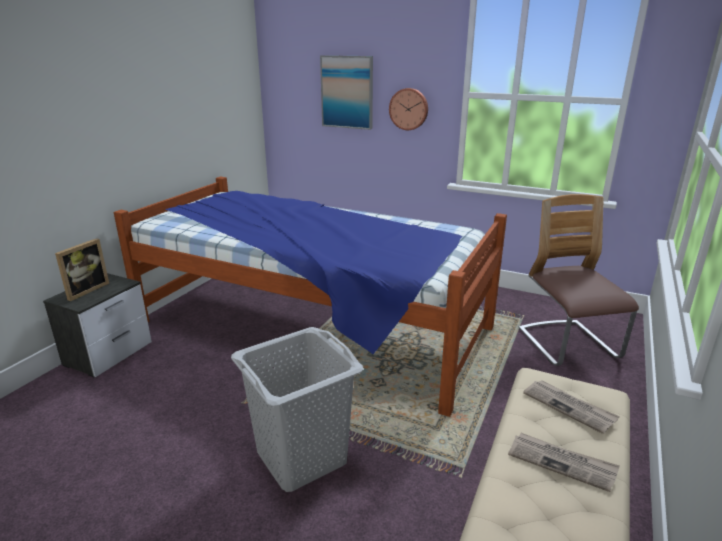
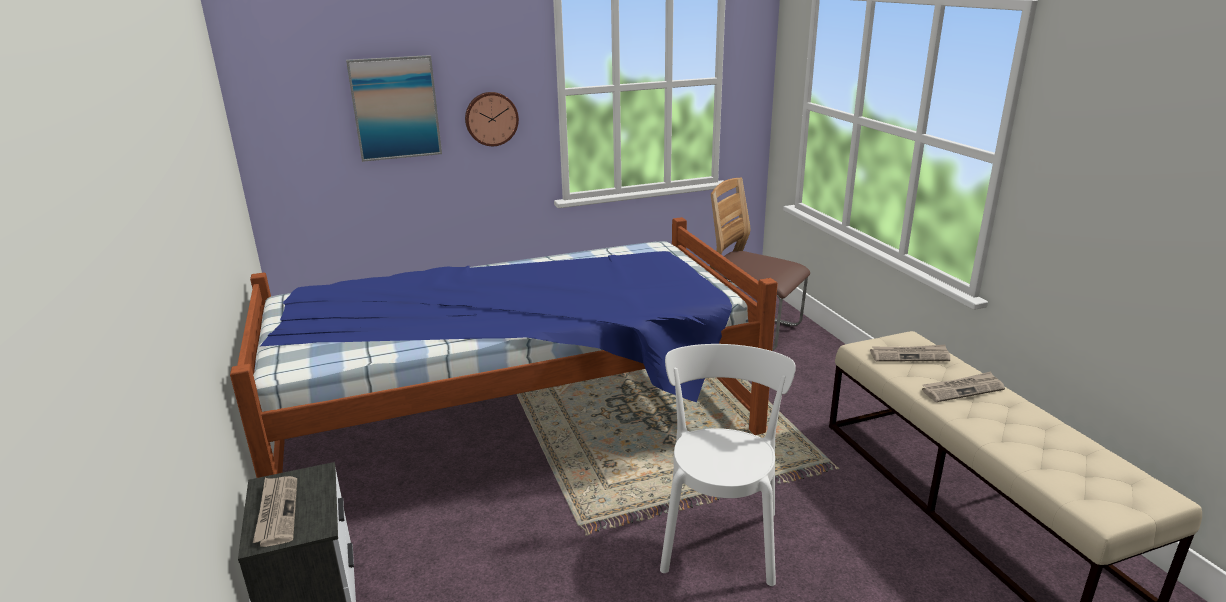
camera: 45 degrees left, 0 degrees up
picture frame [55,238,109,301] -> newspaper [253,476,297,547]
grey laundry basket [231,327,363,492] -> white chair [660,344,796,586]

